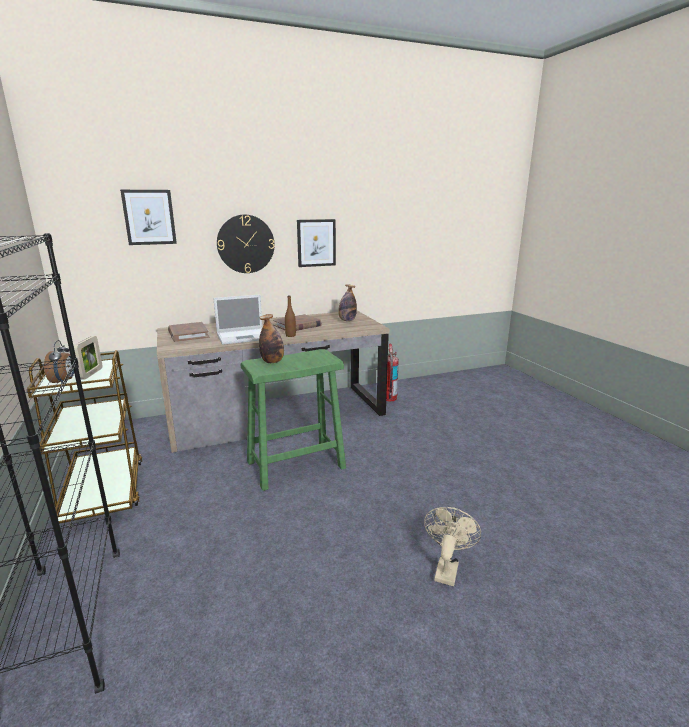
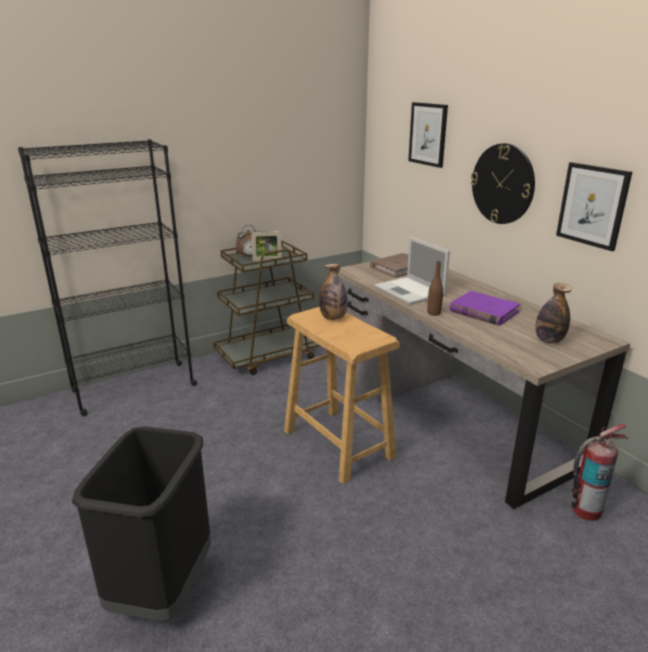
camera: 80 degrees right, 5 degrees up
green stool [240,349,346,491] -> beige stool [284,307,399,484]
brown book [273,314,322,331] -> purple book [450,291,520,326]
beige fan [424,507,481,586] -> black trash can [72,426,211,621]

